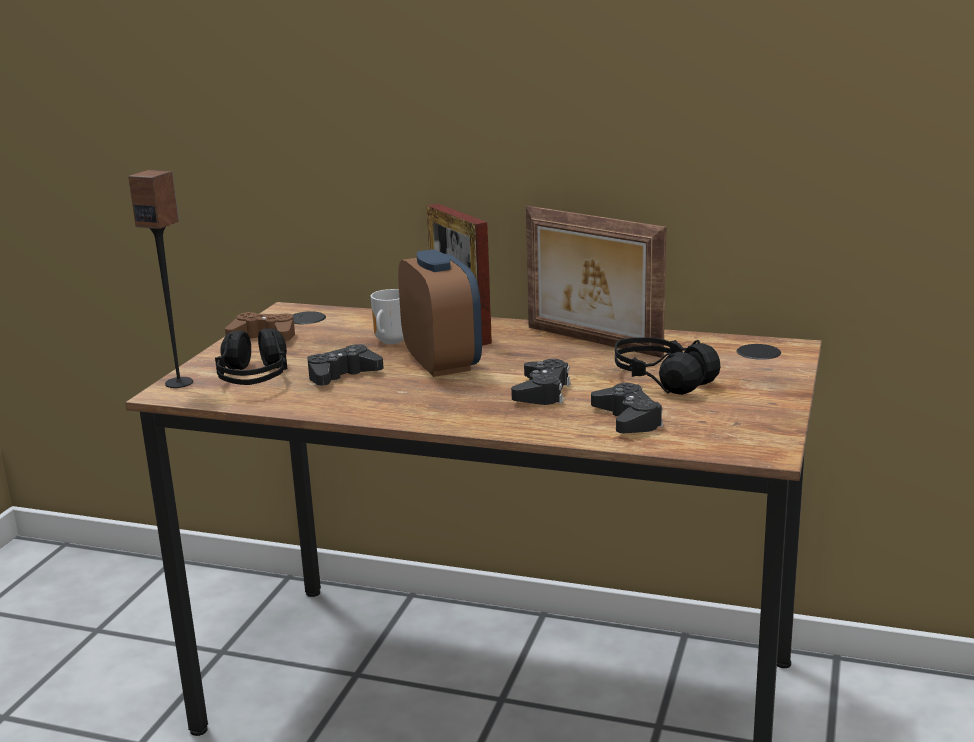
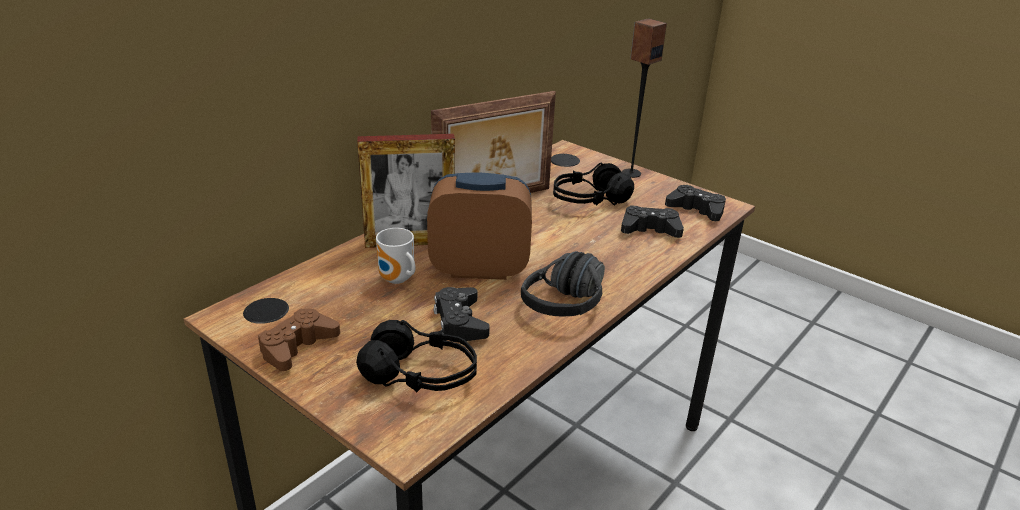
camera: 70 degrees left, 10 degrees up
speaker [128,170,193,388] -> speaker moved to [622,18,667,178]
black game controller [511,359,571,405] -> black game controller moved to [665,185,726,221]
none -> black headphones [521,251,605,317]

